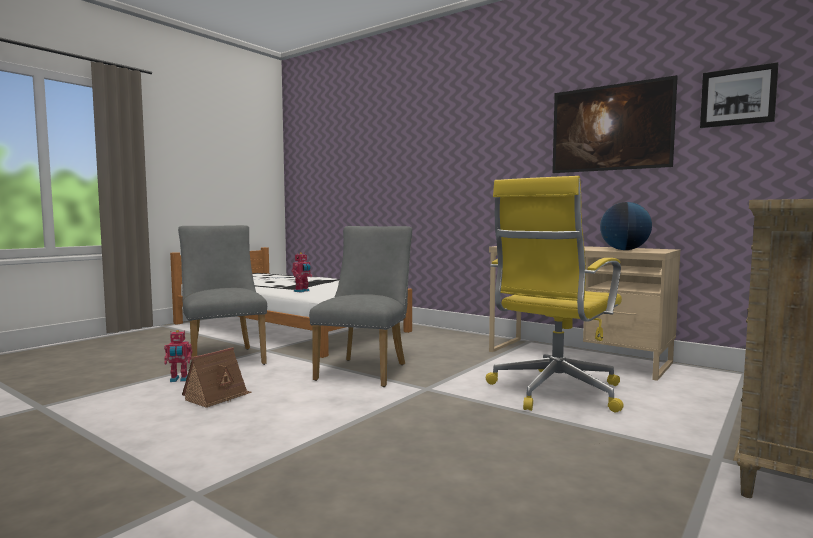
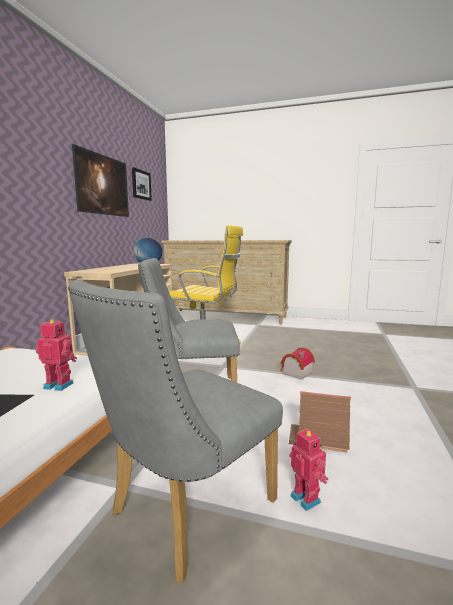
camera: 110 degrees left, 5 degrees up
none -> toy house [280,348,315,379]

